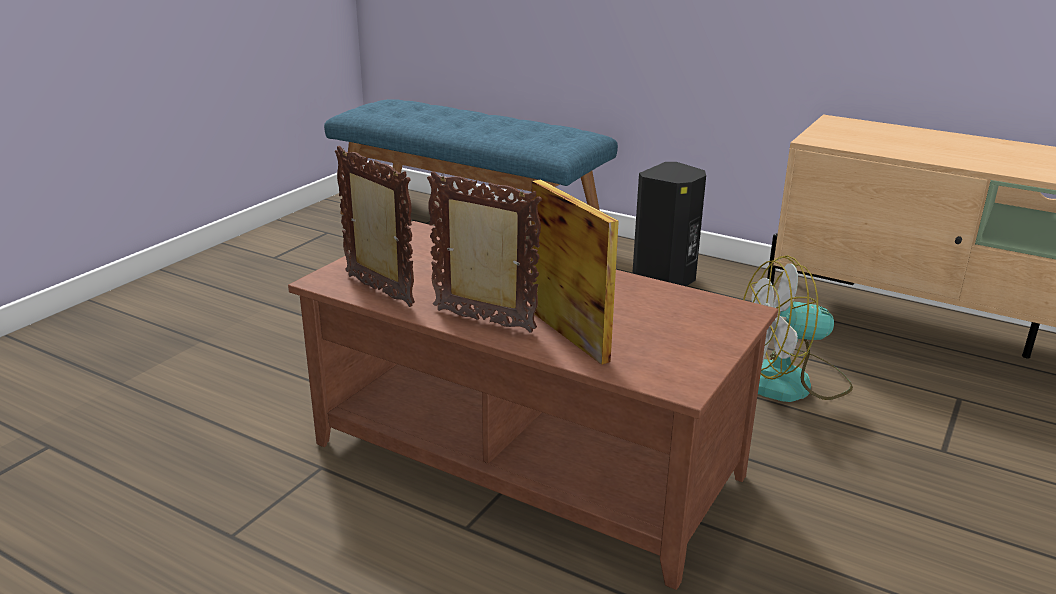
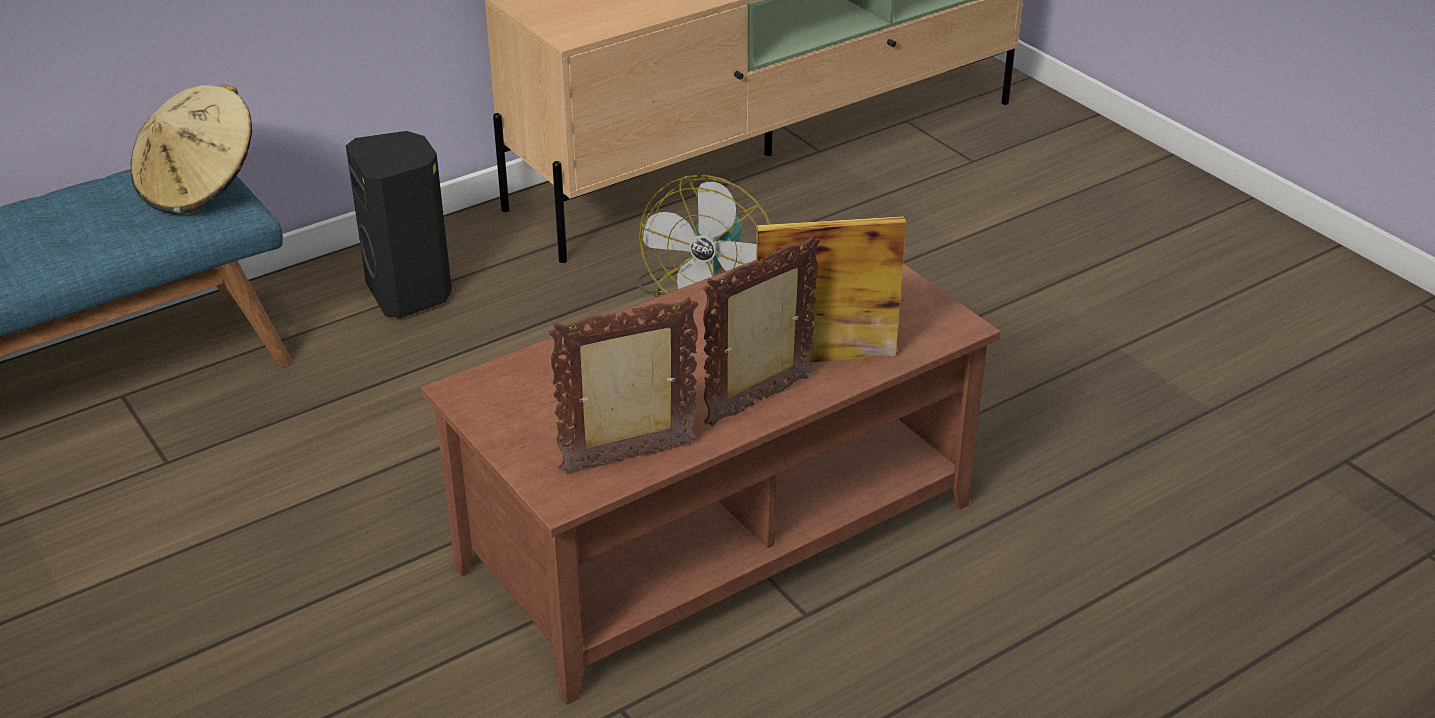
camera: 65 degrees left, 10 degrees up
none -> beige hat [131,85,252,214]

